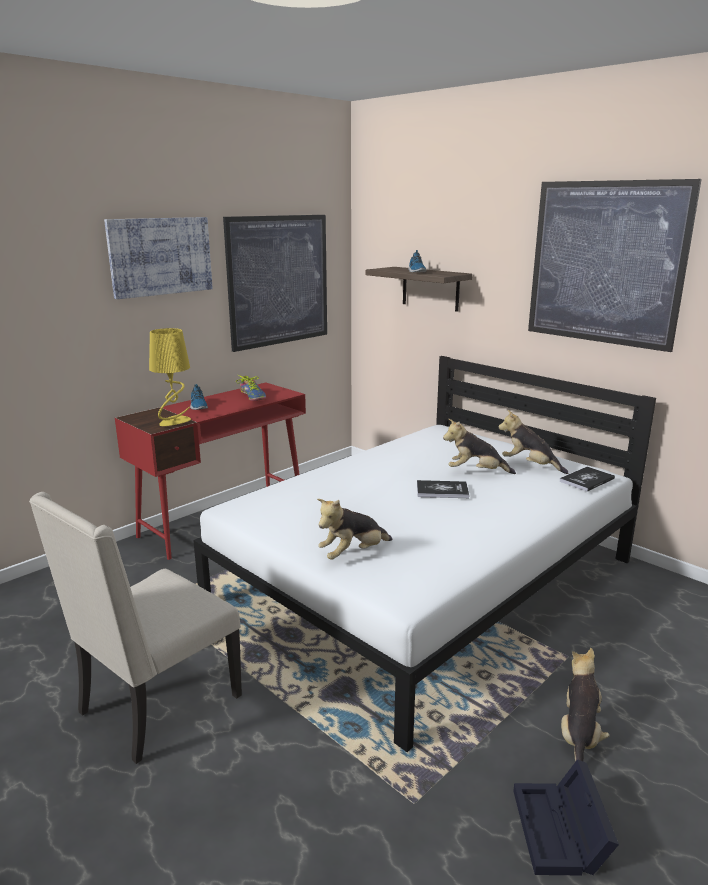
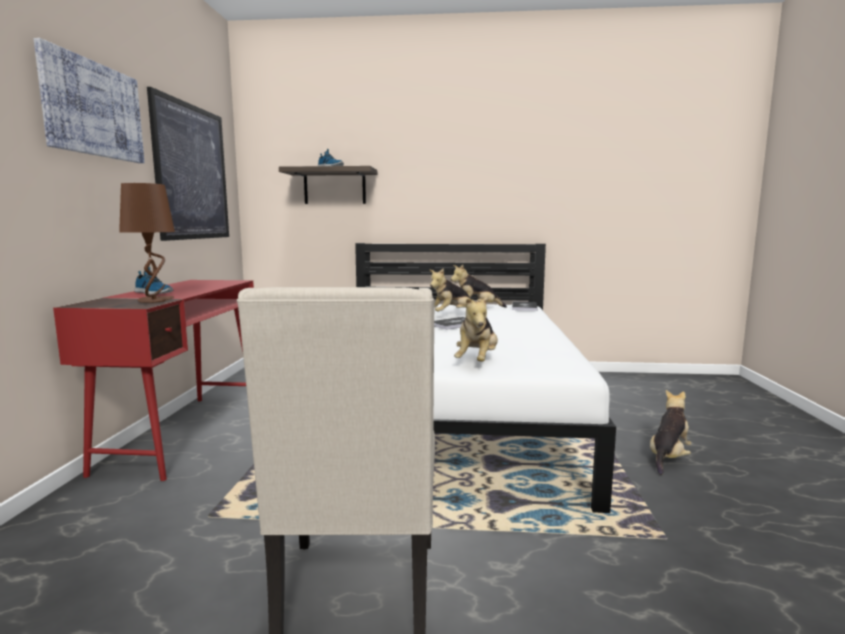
camera: 40 degrees left, 10 degrees down
yellow table lamp [149,328,191,426] -> brown table lamp [119,183,175,303]
shoe [236,375,266,401] -> none
black storage box [513,759,619,876] -> none
picture [528,179,702,352] -> none
plush toy [561,648,610,762] -> plush toy turned 60 degrees clockwise [650,390,692,475]

